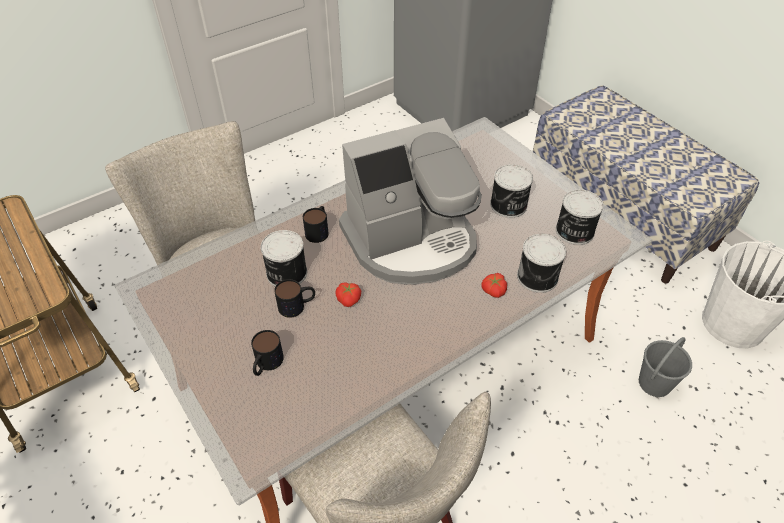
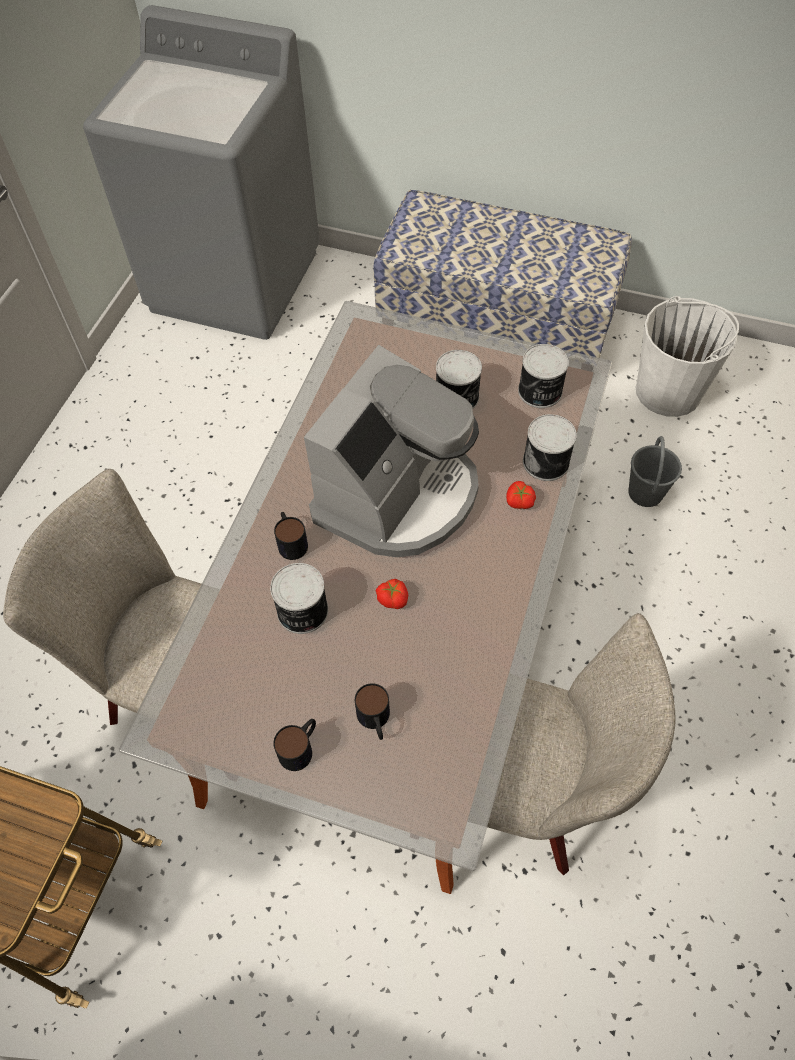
camera: 35 degrees left, 10 degrees up
mug [274,279,315,318] -> mug moved to [273,719,316,771]

